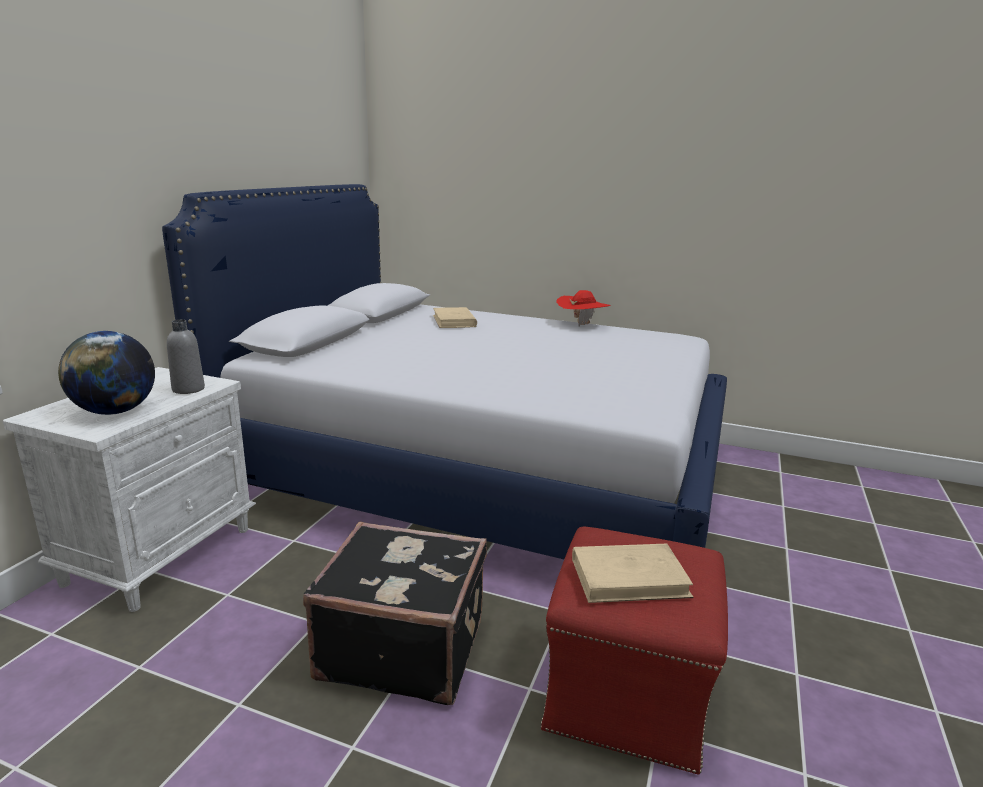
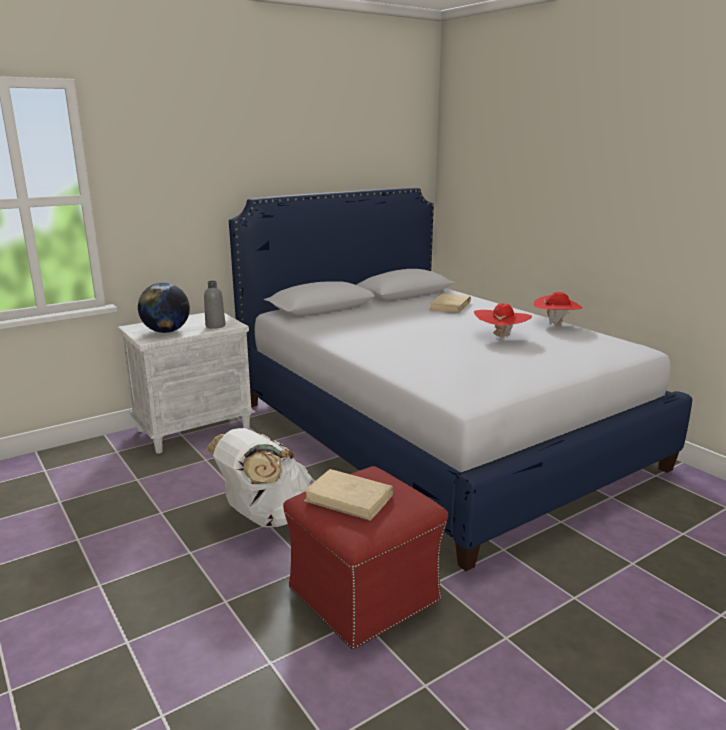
camera: 35 degrees right, 0 degrees up
black suitcase [303,522,487,705] -> white backpack [206,428,312,527]
none -> red hat [474,303,532,340]

